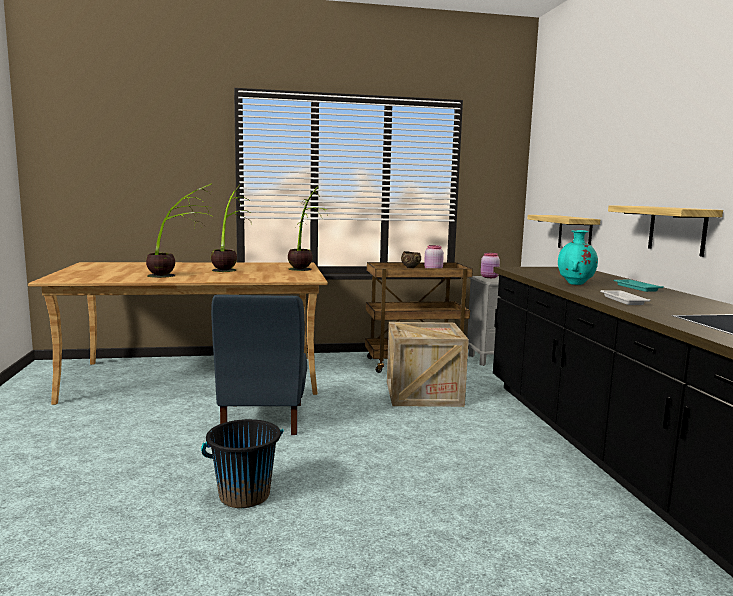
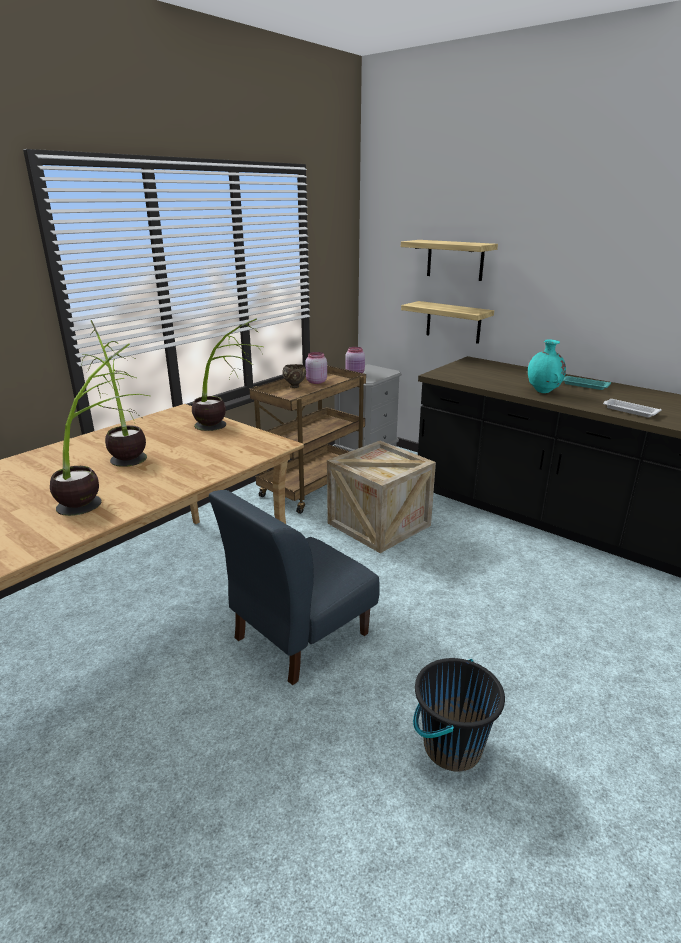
camera: 40 degrees left, 15 degrees up
blue chair [211,295,307,435] -> blue chair turned 90 degrees clockwise [209,490,380,685]
shelf [608,205,723,257] -> shelf moved to [401,240,498,281]

